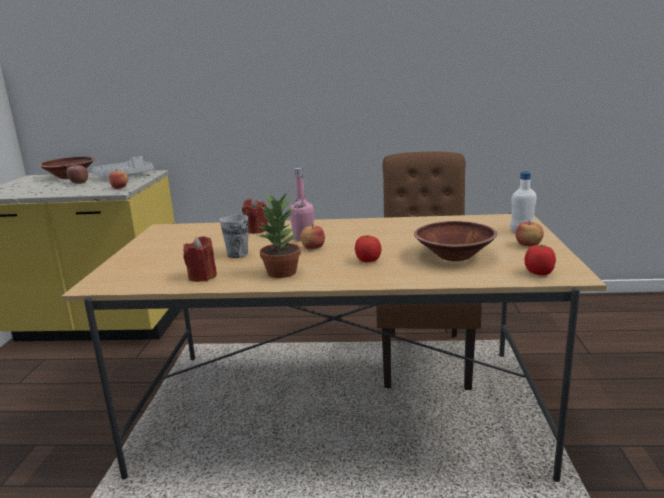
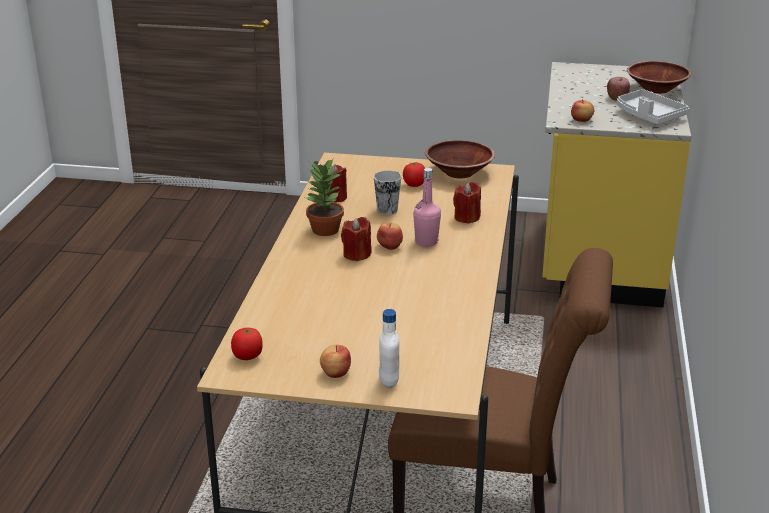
camera: 95 degrees right, 10 degrees up
tomato [355,235,381,262] -> tomato moved to [403,162,425,187]
brown bowl [414,221,497,261] -> brown bowl moved to [425,140,495,178]
none -> red candle [341,217,372,261]

